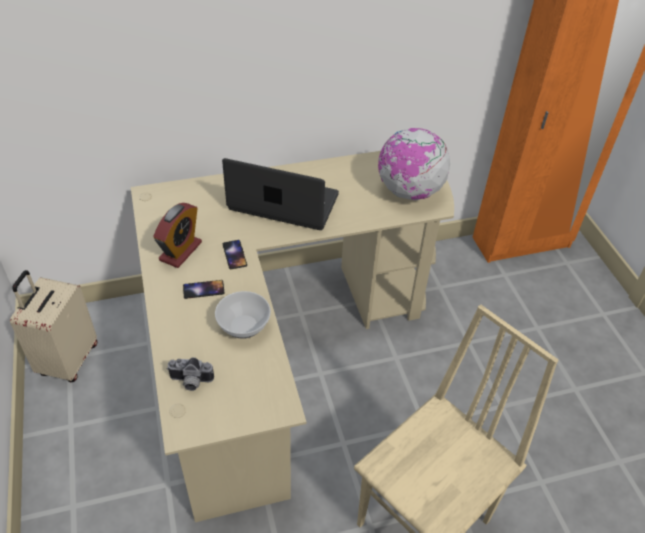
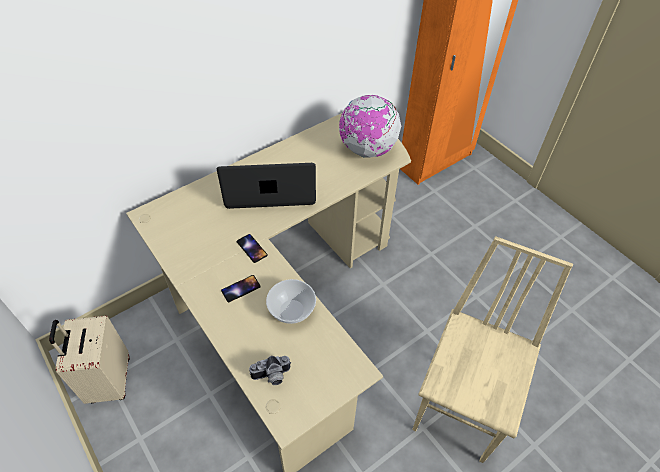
camera: 20 degrees left, 5 degrees up
alarm clock [153,203,202,268] -> none

